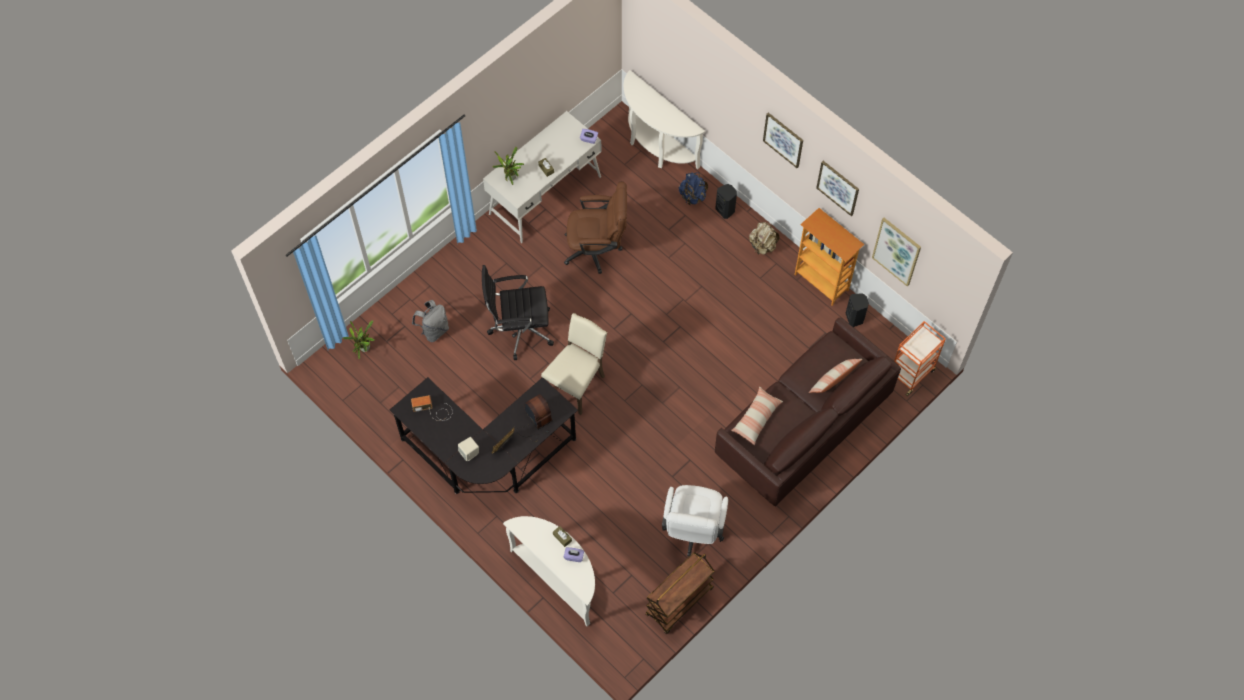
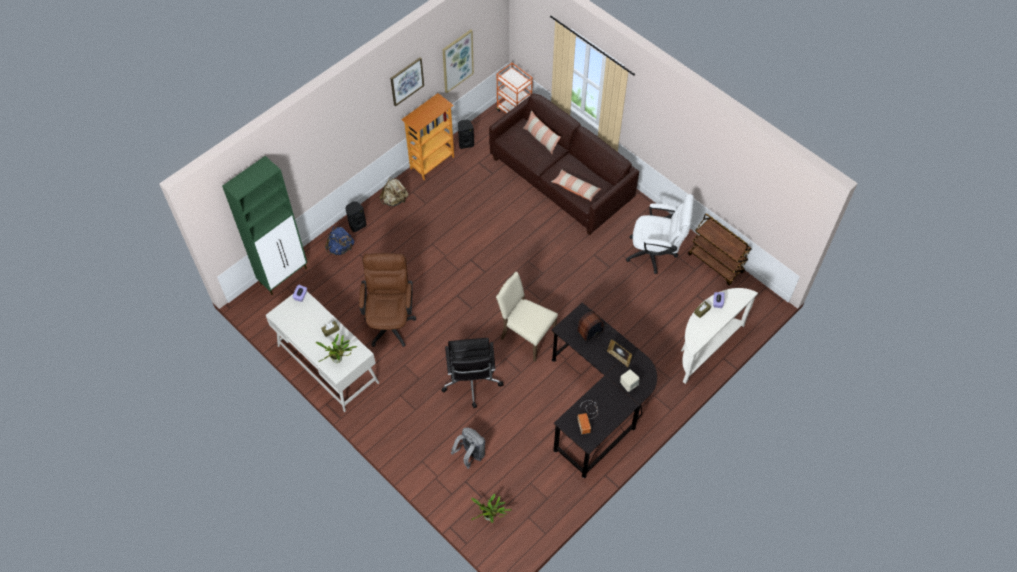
camera: 90 degrees left, 5 degrees down
white console table [624,70,705,169] -> green cabinet [222,156,307,295]
picture [763,113,803,168] -> none

